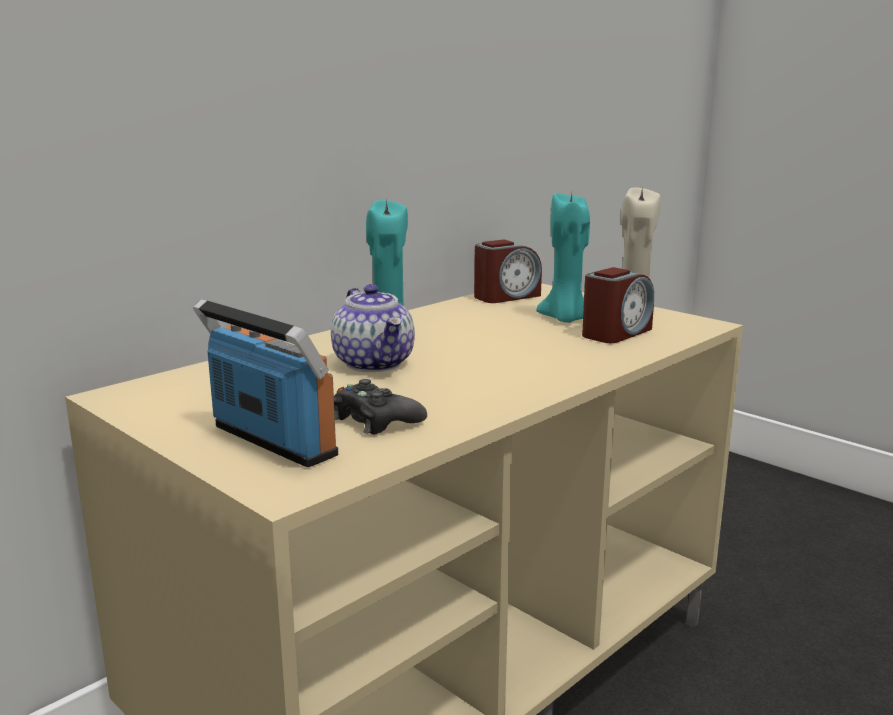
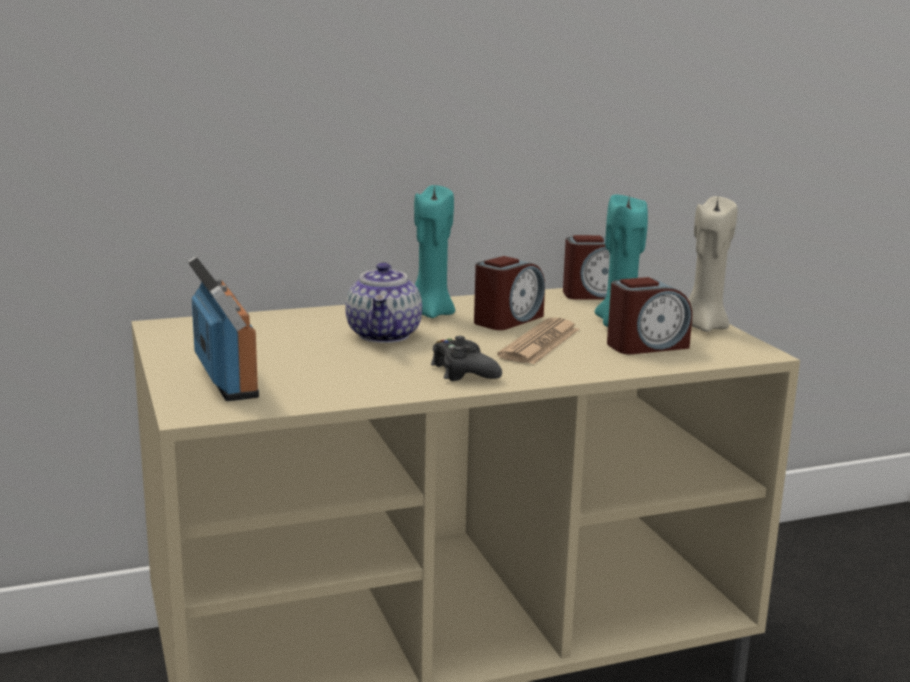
camera: 25 degrees right, 0 degrees up
black game controller [334,379,427,435] -> black game controller moved to [431,336,502,381]
none -> alarm clock [474,256,545,330]
none -> newspaper [497,318,579,364]

